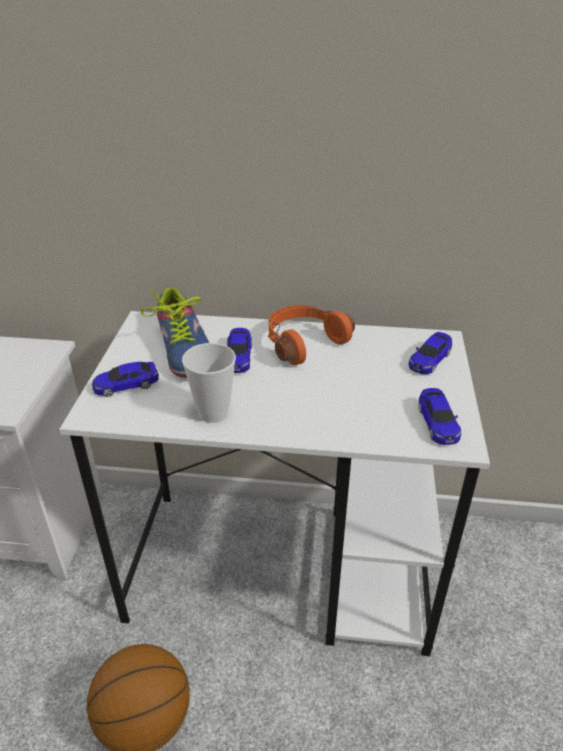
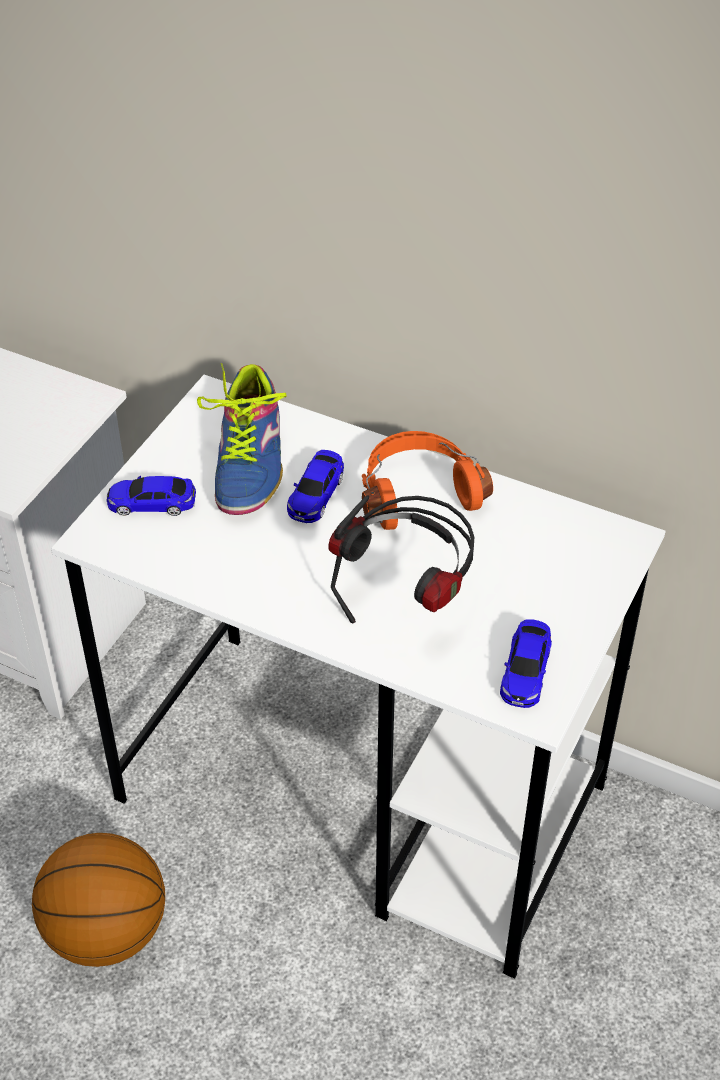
camera: 20 degrees right, 10 degrees up
cup [182,343,236,423] -> none
toy car [408,332,452,374] -> none
none -> headphones [329,496,474,623]

